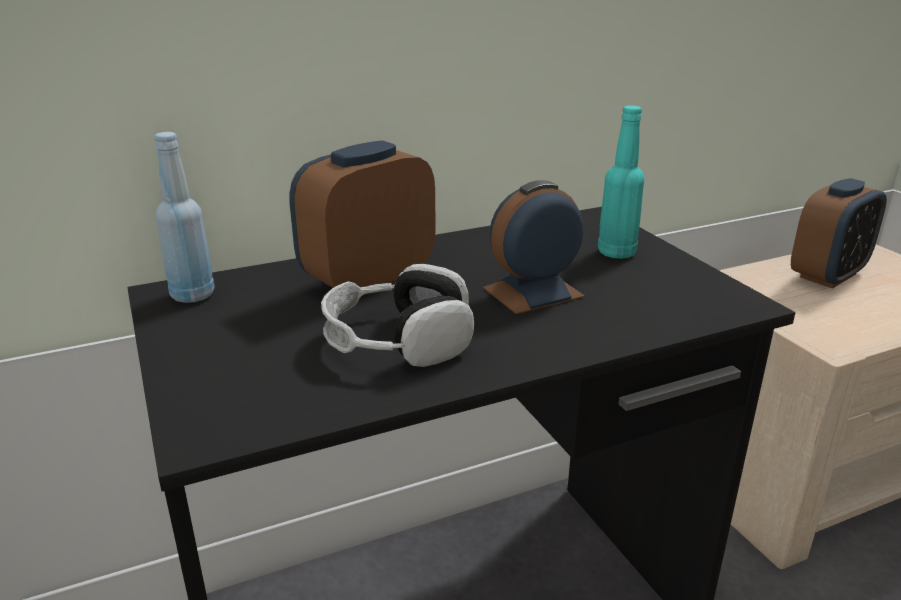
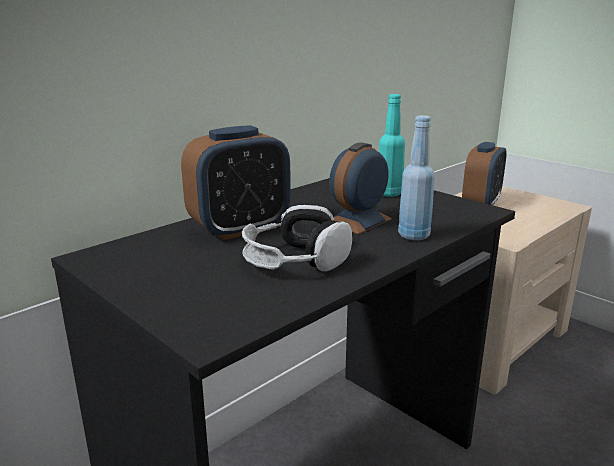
camera: 20 degrees left, 5 degrees down
blue bottle [154,132,215,303] -> blue bottle moved to [398,115,435,240]
alarm clock [289,140,436,296] -> alarm clock turned 150 degrees counterclockwise [181,125,291,240]

